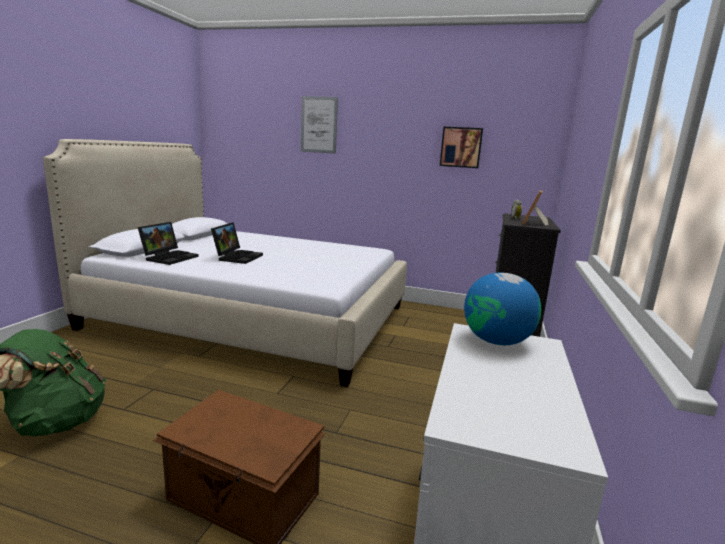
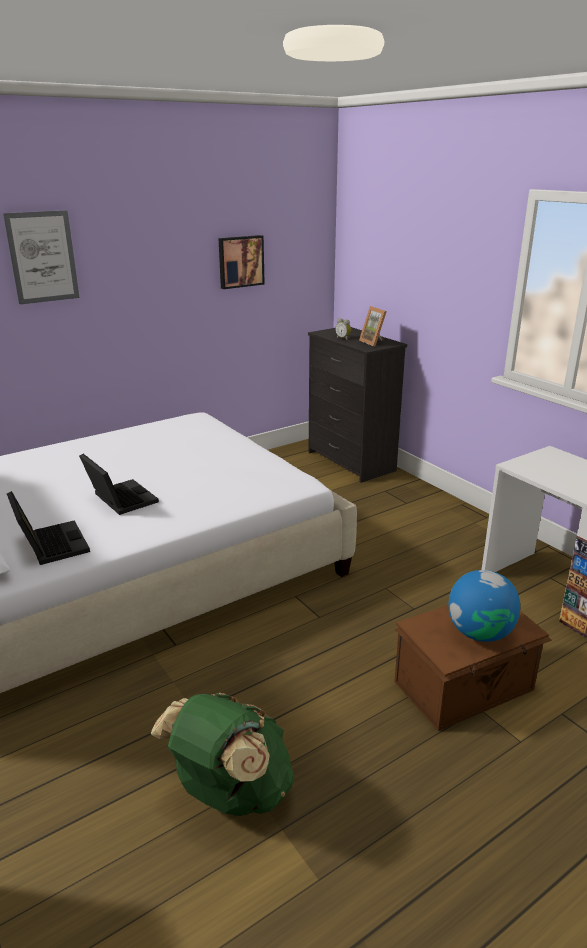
camera: 50 degrees left, 10 degrees up
globe [464,273,541,345] -> globe moved to [449,570,520,642]

